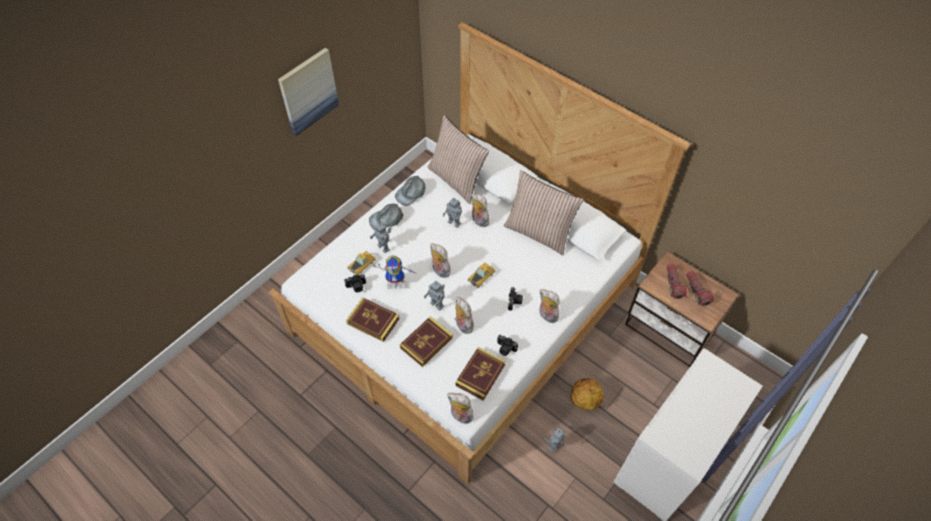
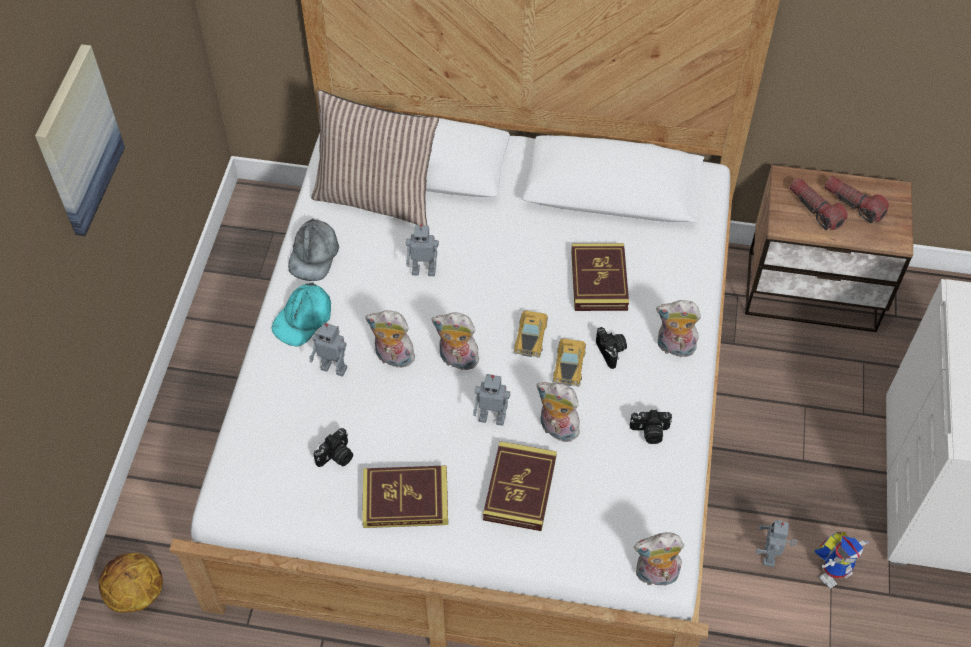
camera: 30 degrees left, 0 degrees up
toy car [348,251,376,275] -> toy car moved to [553,338,586,387]
grey cap [369,204,403,230] -> turquoise cap [272,282,331,346]
toy robot [373,255,417,289] -> toy robot moved to [814,532,870,589]
book [455,347,506,401] -> book moved to [571,243,629,311]
plush toy [471,194,489,227] -> plush toy moved to [365,310,418,368]
pillow [504,170,584,255] -> none
basketball [571,378,604,410] -> basketball moved to [99,553,163,613]

